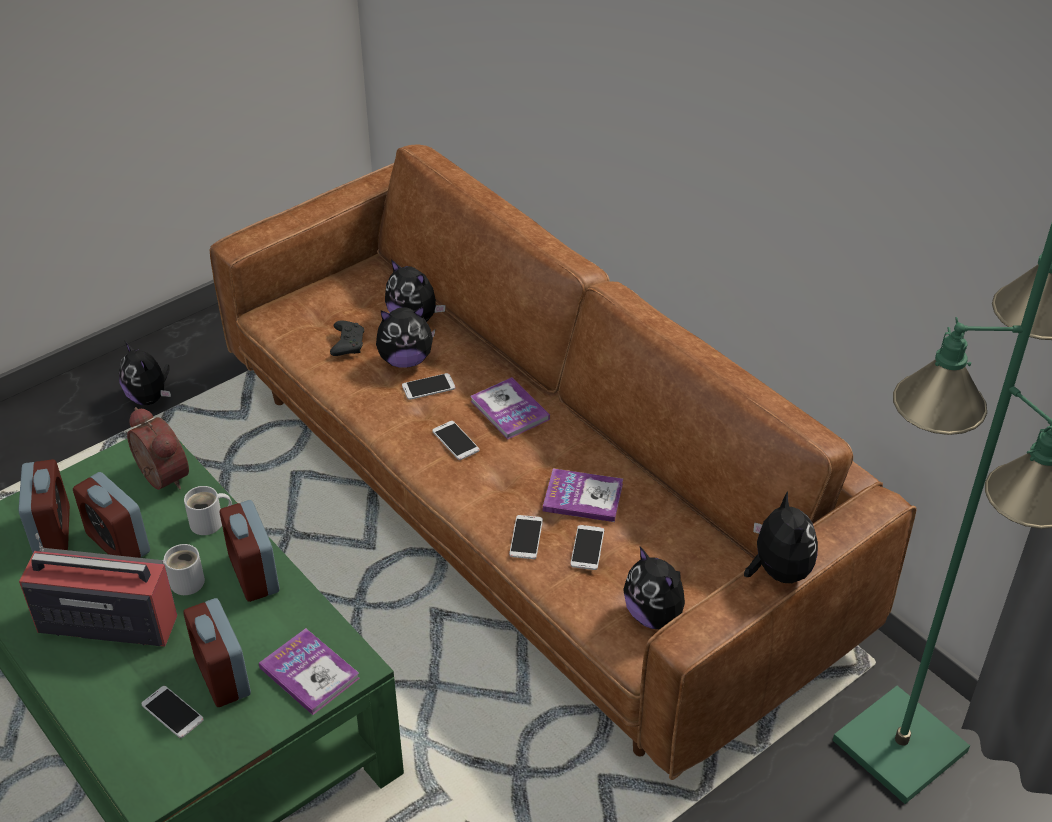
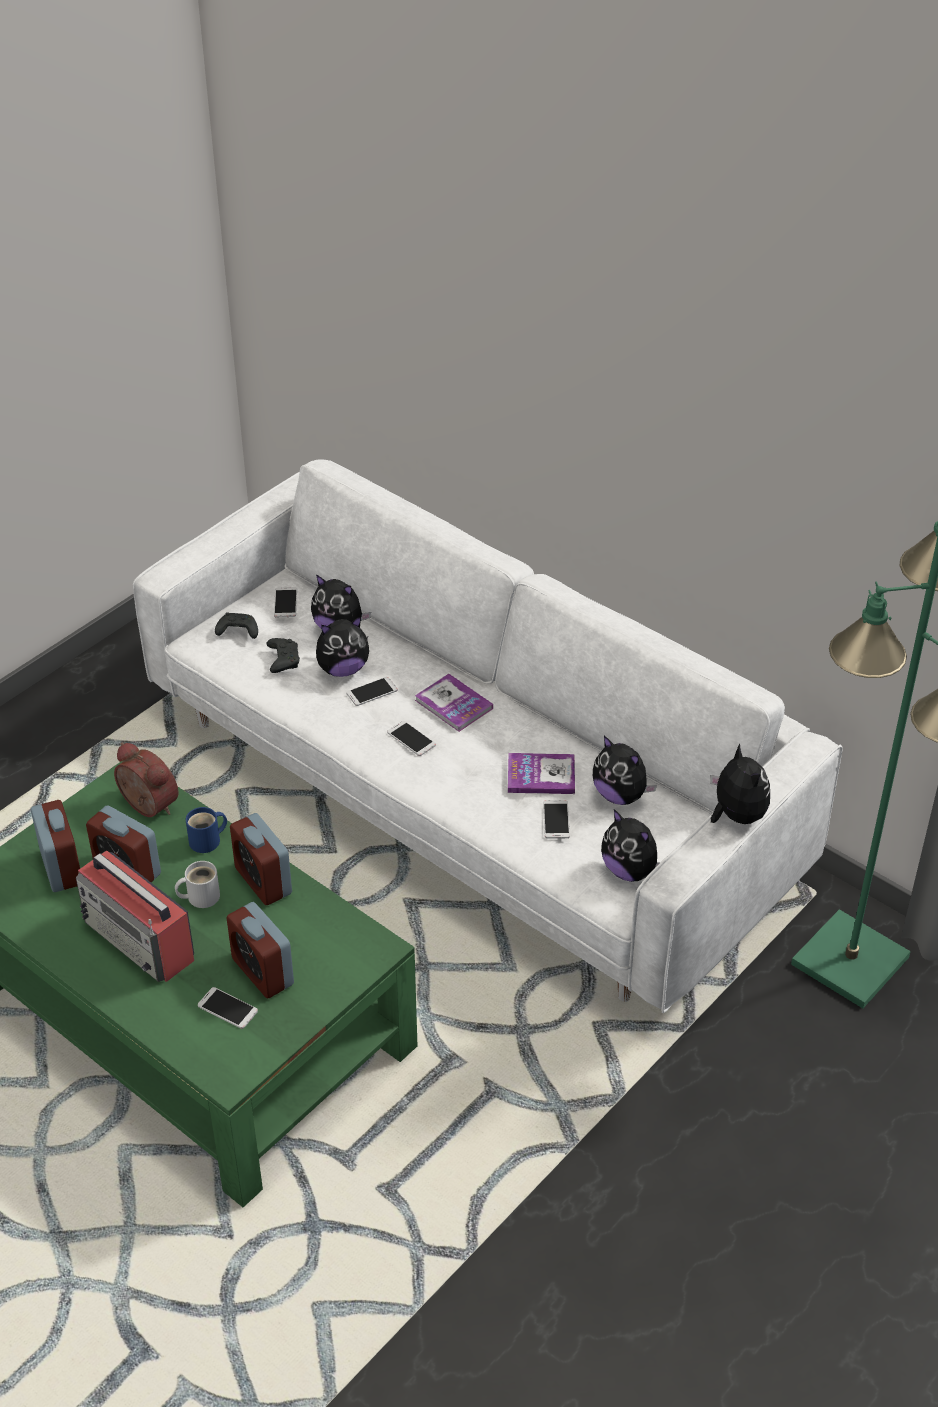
camera: 10 degrees left, 0 degrees up
radio [19,533,177,647] -> radio turned 135 degrees counterclockwise [76,850,194,982]
plush toy [119,341,171,405] -> plush toy moved to [593,736,657,805]
white mug [184,486,232,535] -> blue mug [186,807,227,853]
brown sofa [210,144,916,780] -> white sofa [133,459,843,1013]
book [259,628,360,715] -> none
phone [509,515,543,559] -> phone moved to [274,587,297,617]
none -> black game controller [215,612,258,639]

